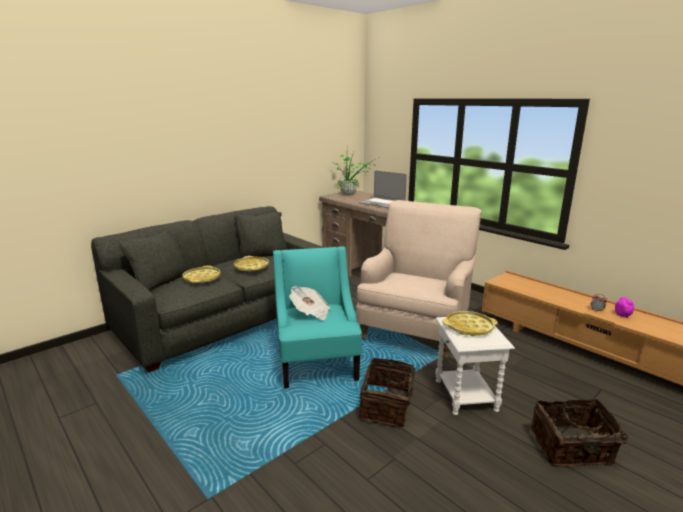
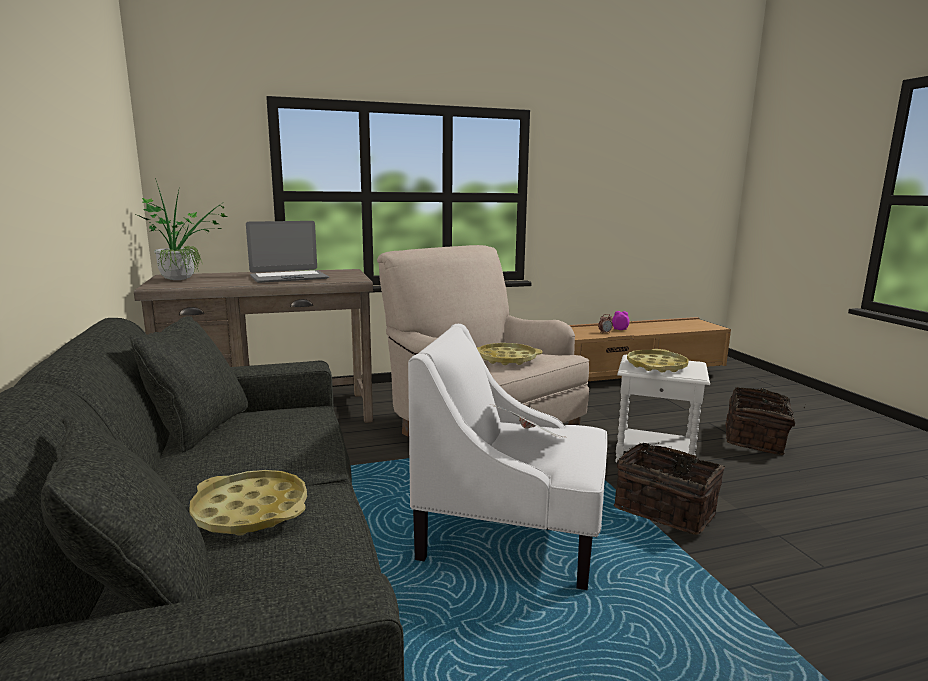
camera: 65 degrees left, 5 degrees down
yellow tray [234,256,269,272] -> yellow tray moved to [477,343,542,365]
turquoise armchair [273,246,362,389] -> white armchair [408,324,607,590]

